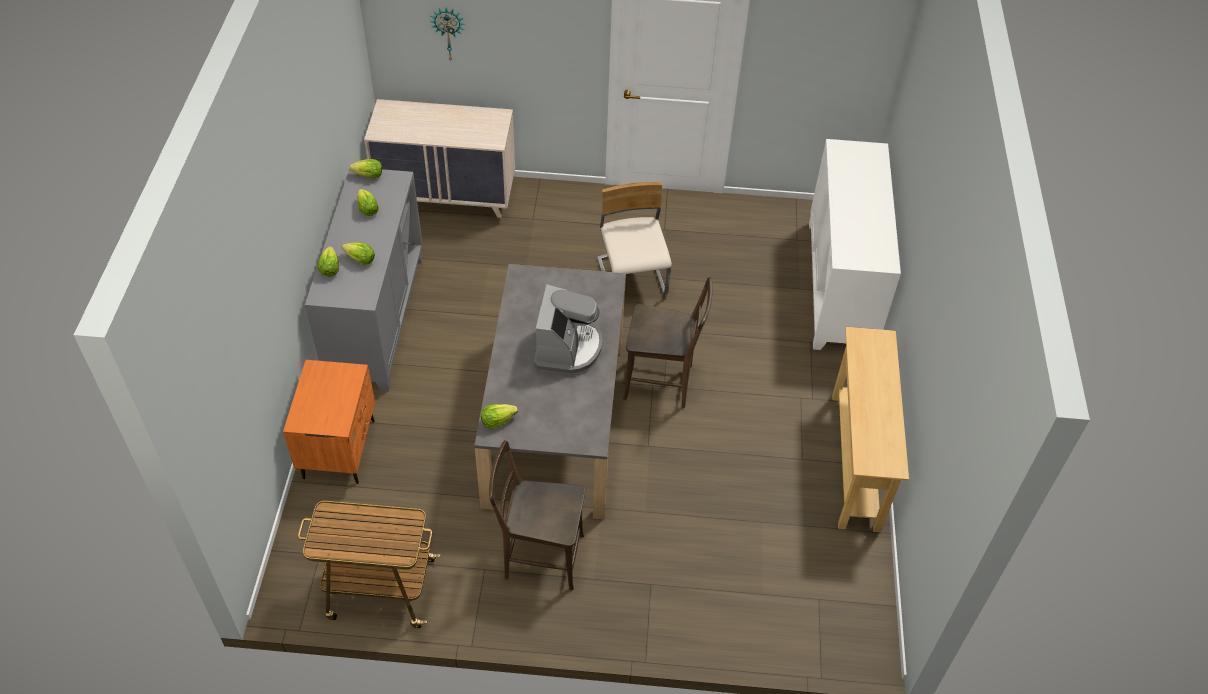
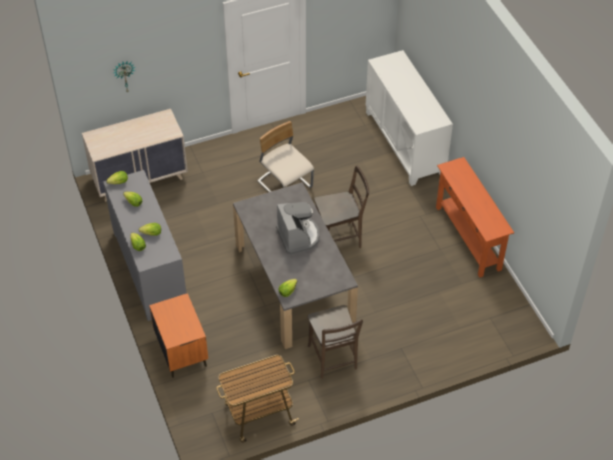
camera: 25 degrees left, 0 degrees up
brown chair [489,440,585,590] -> brown chair turned 90 degrees counterclockwise [307,305,363,379]
beige console table [832,327,909,532] -> orange console table [436,157,514,278]

